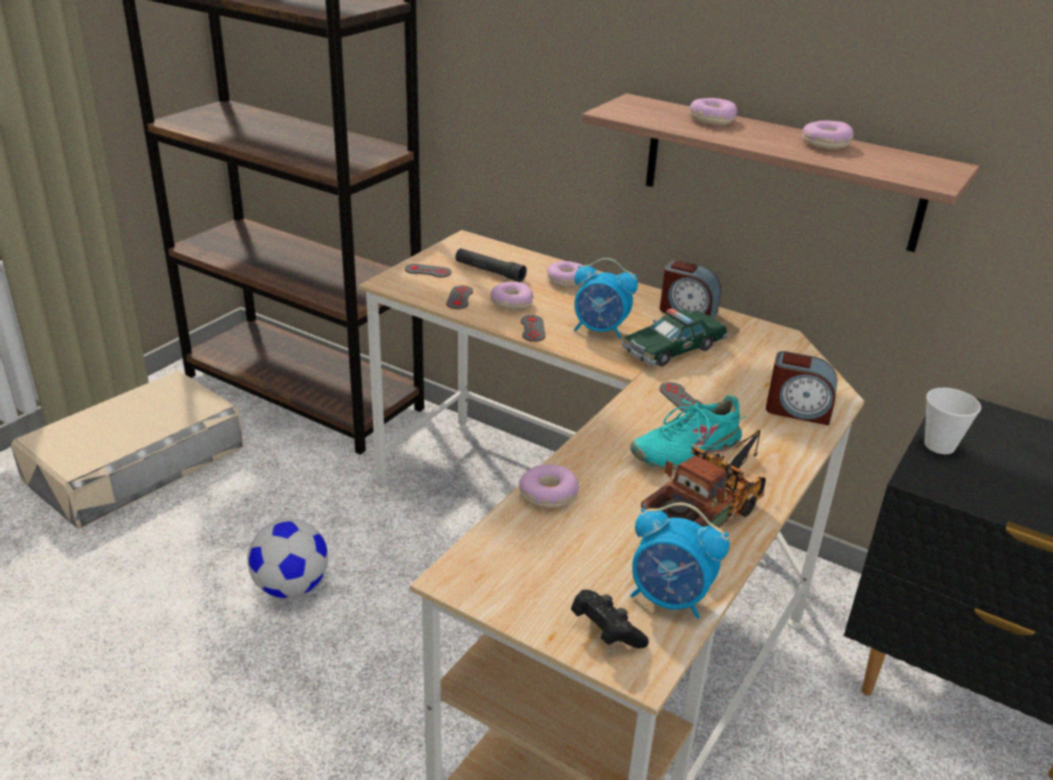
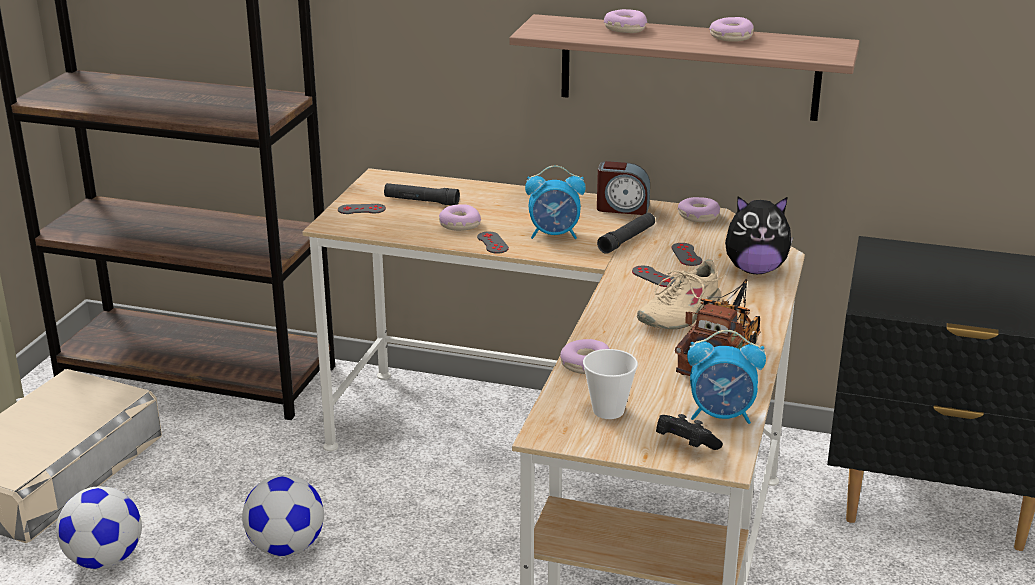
camera: 15 degrees left, 5 degrees down
grey game controller [446,285,473,309] -> grey game controller moved to [671,243,702,266]
donut [547,261,585,287] -> donut moved to [678,197,720,222]
toy car [622,308,728,367] -> black flashlight [597,213,655,254]
turquoise shoe [630,394,746,470] -> beige shoe [637,259,726,330]
alarm clock [766,351,837,426] -> plush toy [725,197,794,274]
cup [924,388,981,454] -> cup moved to [583,349,638,419]
none -> football [56,487,142,569]

